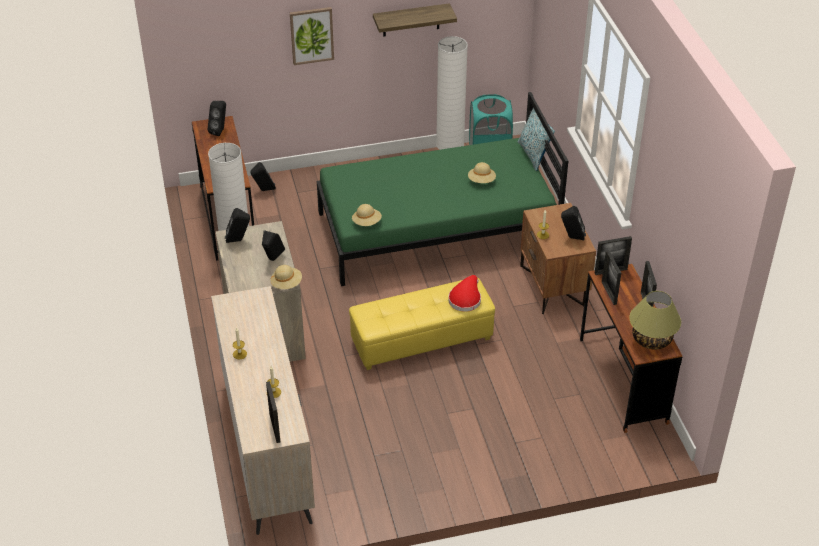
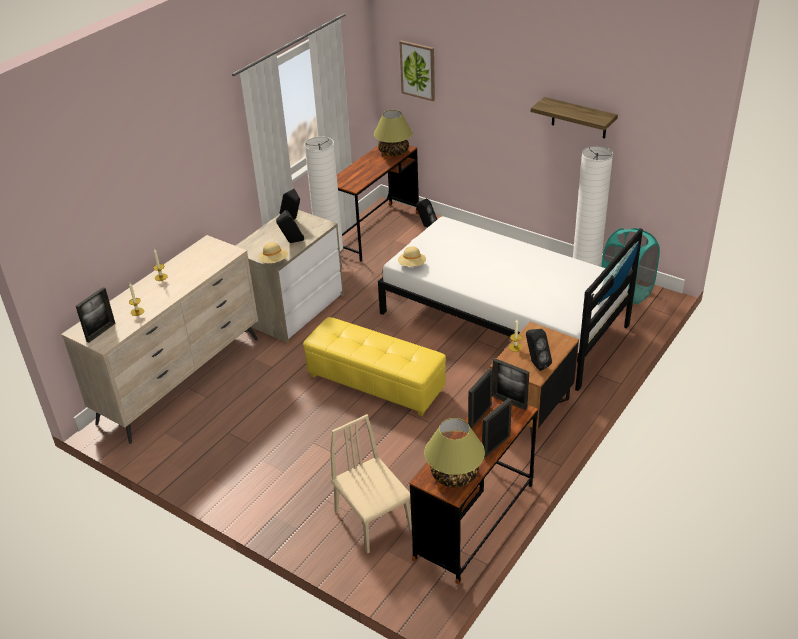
camera: 50 degrees right, 5 degrees down
black speaker [208,101,226,136] -> table lamp [374,110,412,156]
picture [290,7,334,65] -> picture moved to [400,40,435,101]
green bed [317,92,568,286] -> white bed [378,217,643,391]
red hat [448,275,481,312] -> none
beige hat [468,162,496,183] -> none
none -> beige chair [330,414,412,554]

